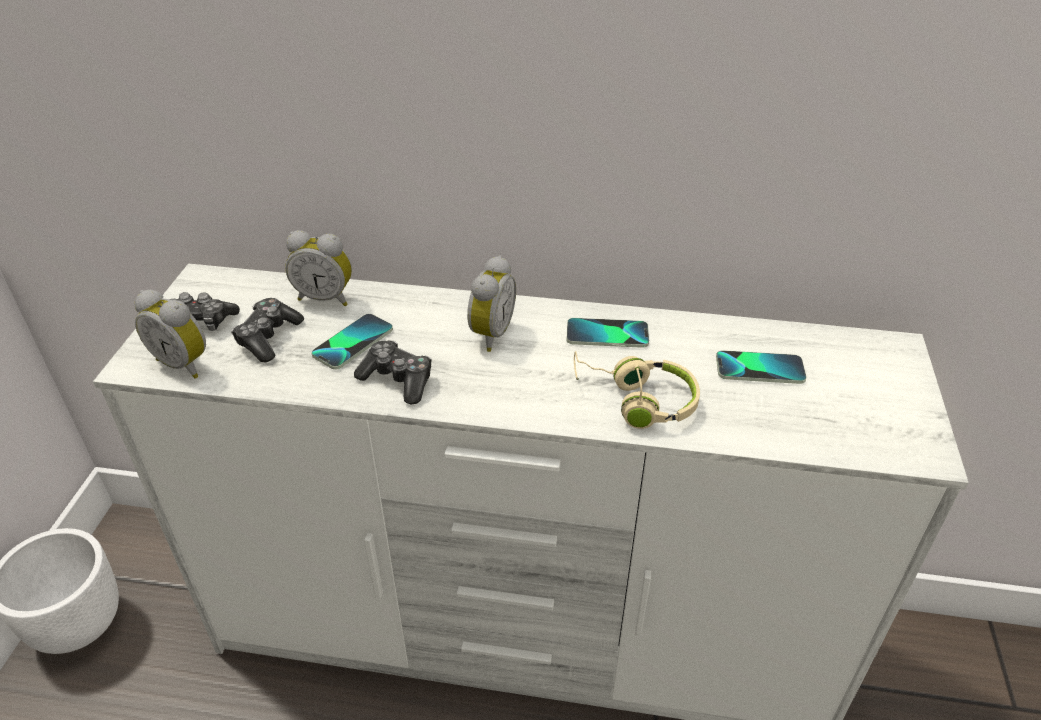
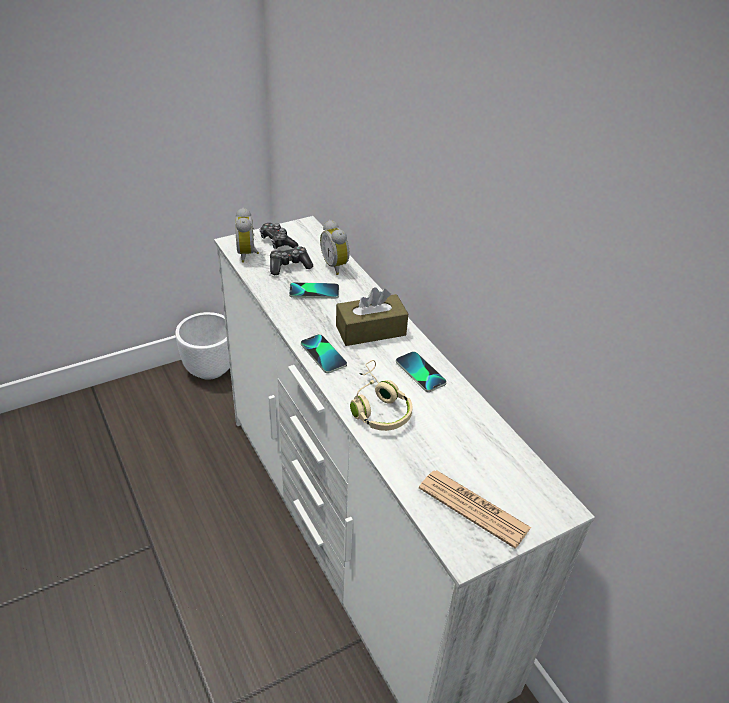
camera: 50 degrees right, 0 degrees up
game controller [354,340,432,405] -> none
alarm clock [467,255,516,352] -> brown tissue box [336,287,408,346]
phone [716,350,807,384] -> phone moved to [301,334,347,373]
none -> newspaper [419,470,532,549]

